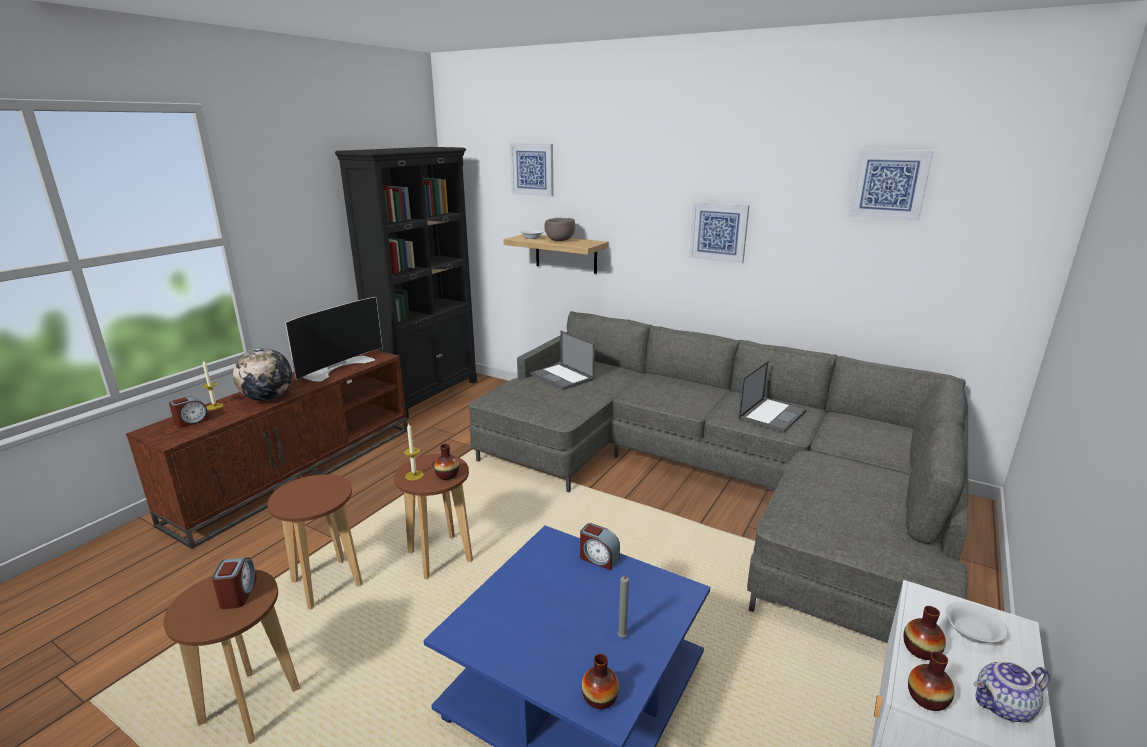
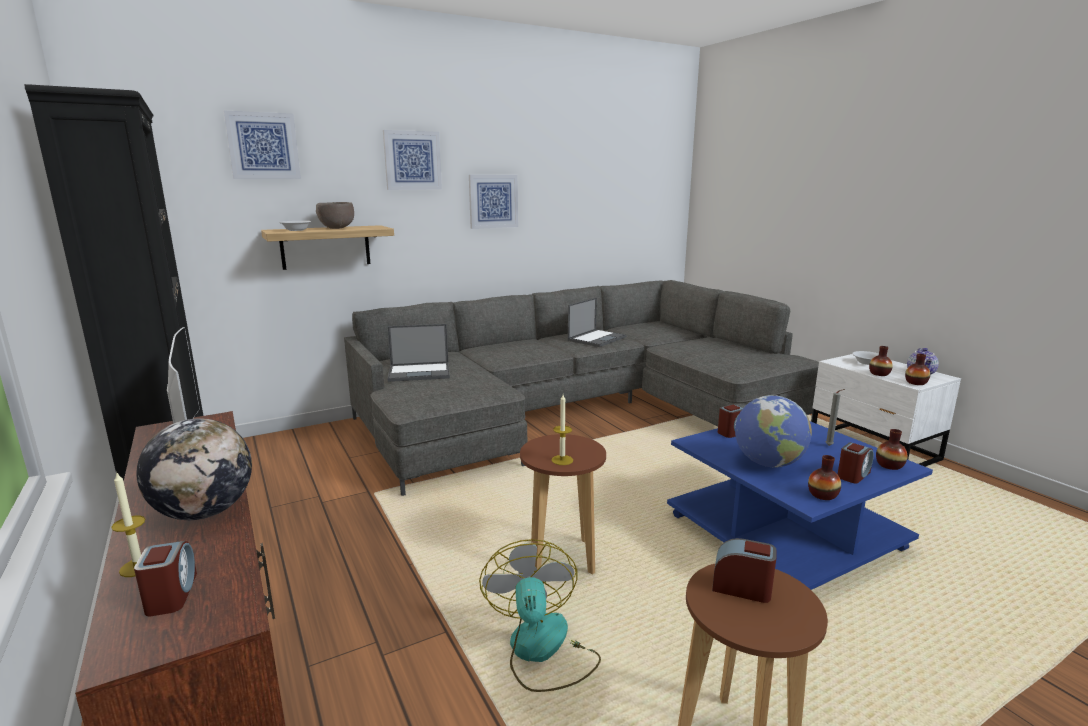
camera: 60 degrees left, 5 degrees down
brown stool [267,475,363,609] -> fan [479,539,601,692]
vase [434,444,459,480] -> vase moved to [808,455,841,500]
laptop [738,361,807,433] -> laptop turned 60 degrees clockwise [568,297,626,347]
picture [848,149,933,221] -> picture moved to [383,130,442,190]
none -> globe [735,395,812,468]
none -> alarm clock [837,442,874,483]

